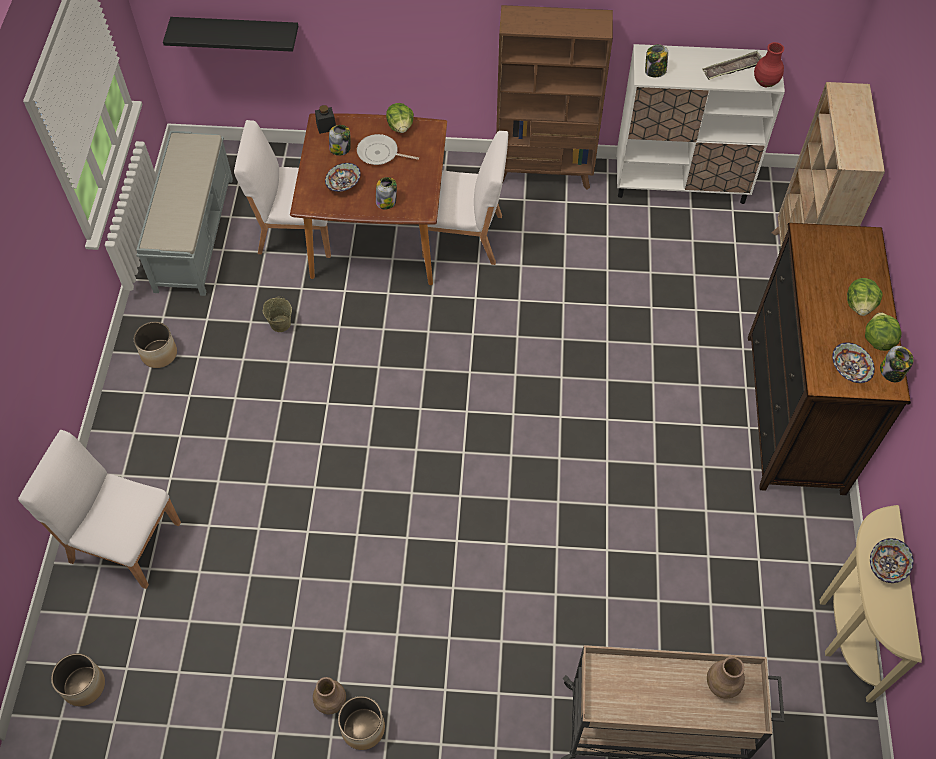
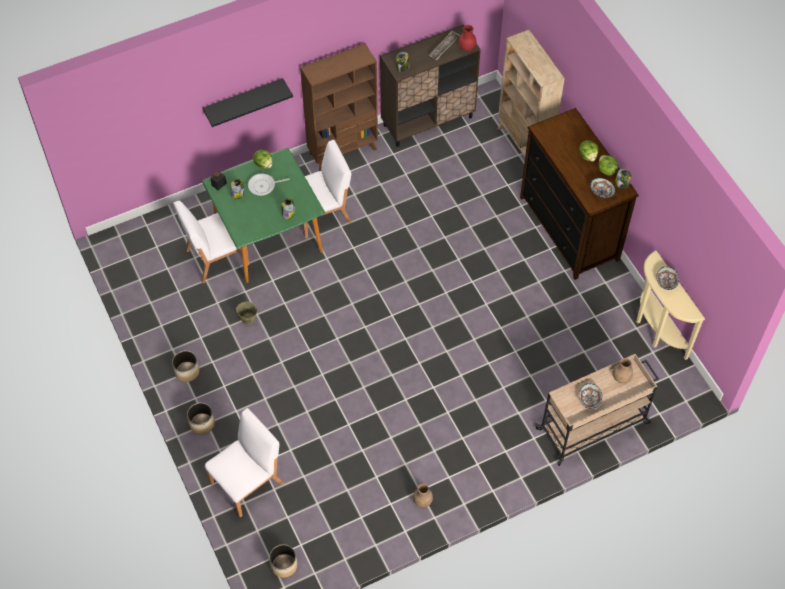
camera: 30 degrees left, 0 degrees up
white chair [18,430,181,589] -> white chair turned 150 degrees clockwise [205,408,284,517]
grey bench [136,131,233,296] -> none
black shelf [163,17,298,52] -> black shelf moved to [203,78,293,127]
brown dining table [290,113,447,285] -> green dining table [202,148,325,283]
bowl [325,163,361,192] -> bowl moved to [579,383,602,409]
planter [338,696,385,750] -> planter moved to [187,403,215,435]
white cabinet [617,44,785,204] -> brown cabinet [380,25,481,147]

